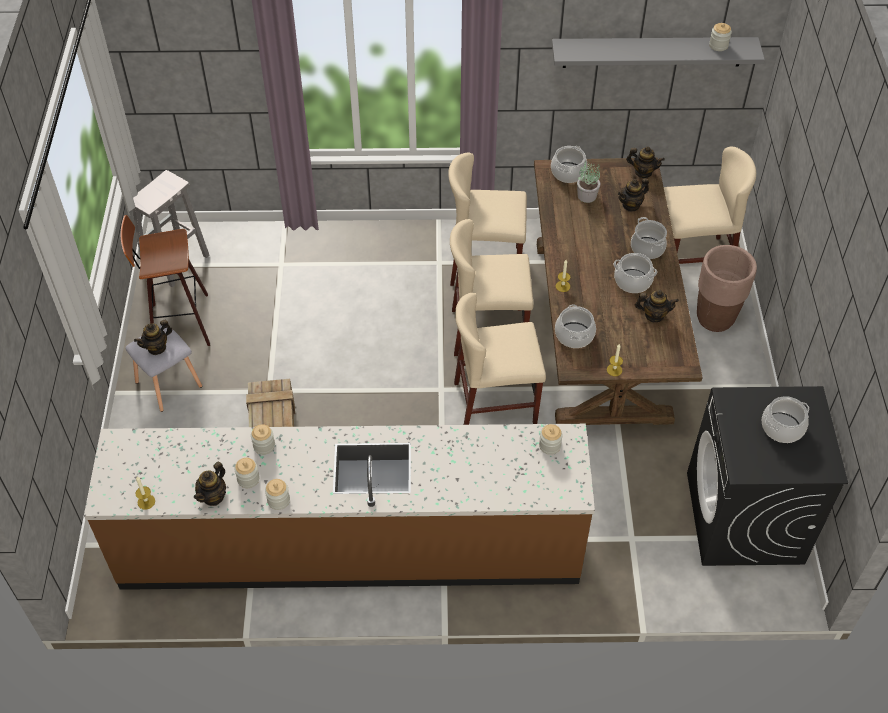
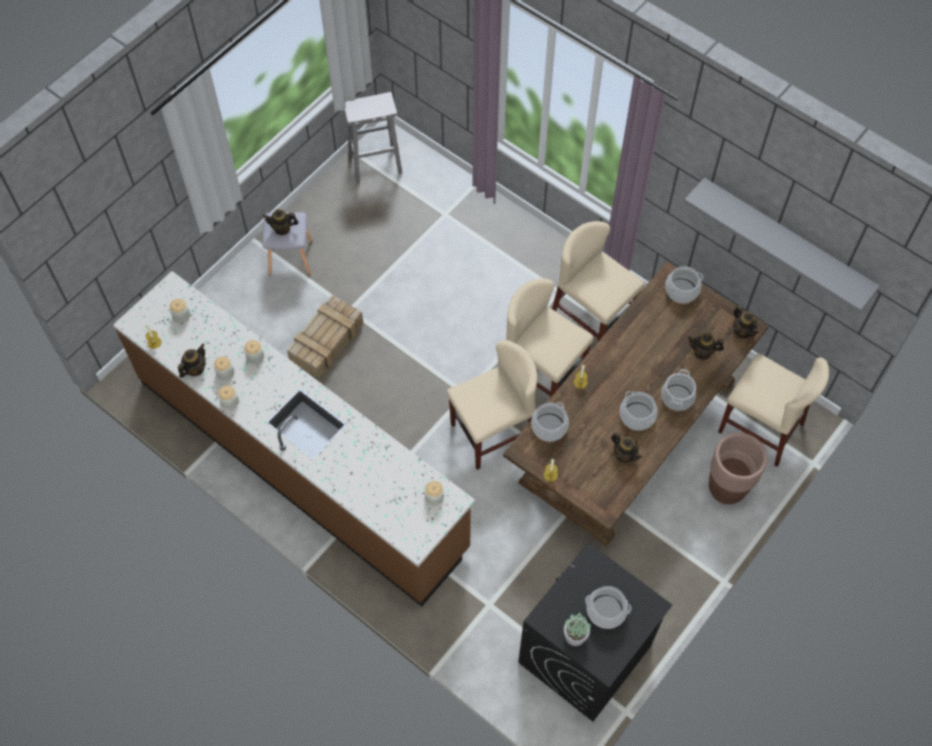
camera: 40 degrees right, 10 degrees up
stool [121,215,210,346] -> none
teapot [194,462,226,506] -> teapot turned 150 degrees clockwise [178,344,206,378]
beige chair [454,293,546,425] -> beige chair turned 120 degrees clockwise [447,340,537,470]
potted plant [577,161,600,203] -> potted plant moved to [564,613,591,646]
jar [709,23,732,51] -> jar moved to [169,299,190,323]

